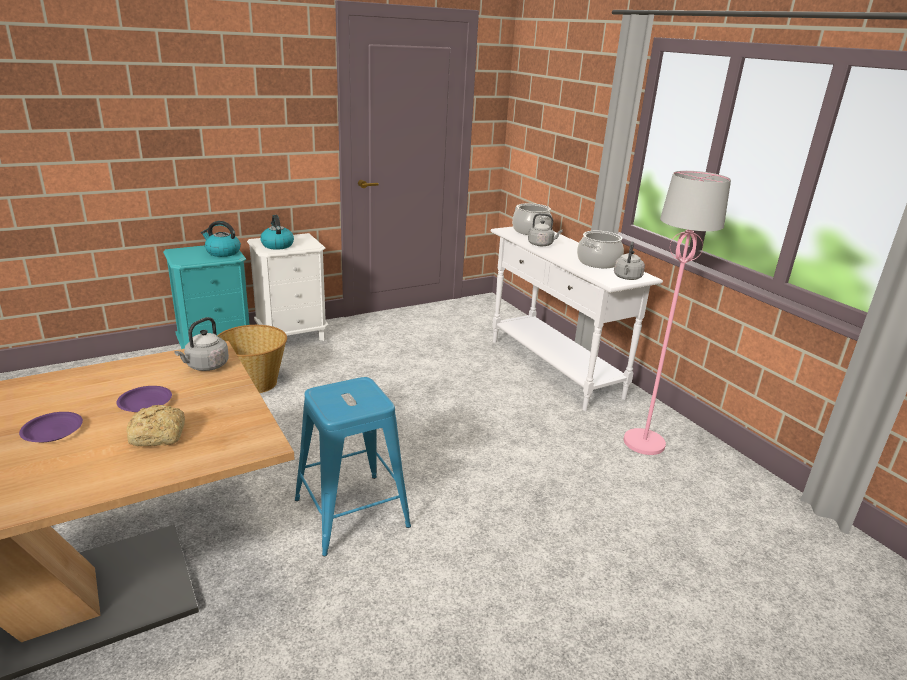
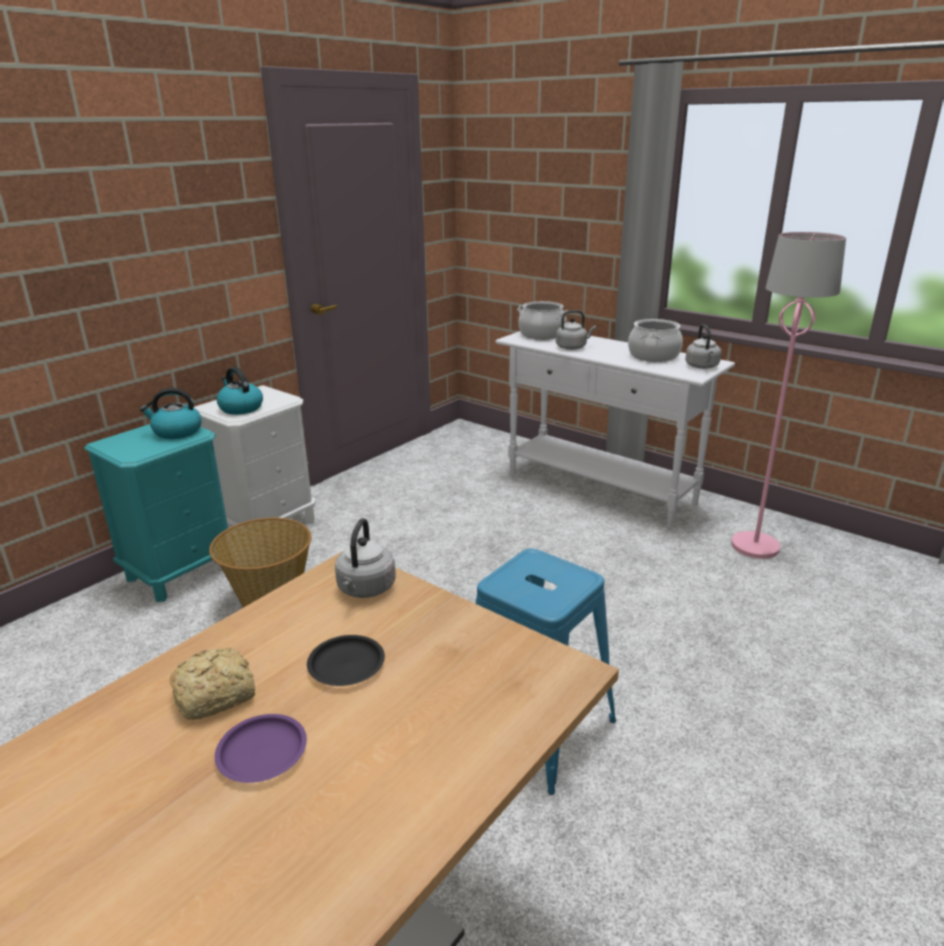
camera: 20 degrees left, 0 degrees up
purple plate [117,386,172,412] -> black plate [307,635,385,686]
bread [127,405,185,446] -> bread moved to [170,648,255,720]

